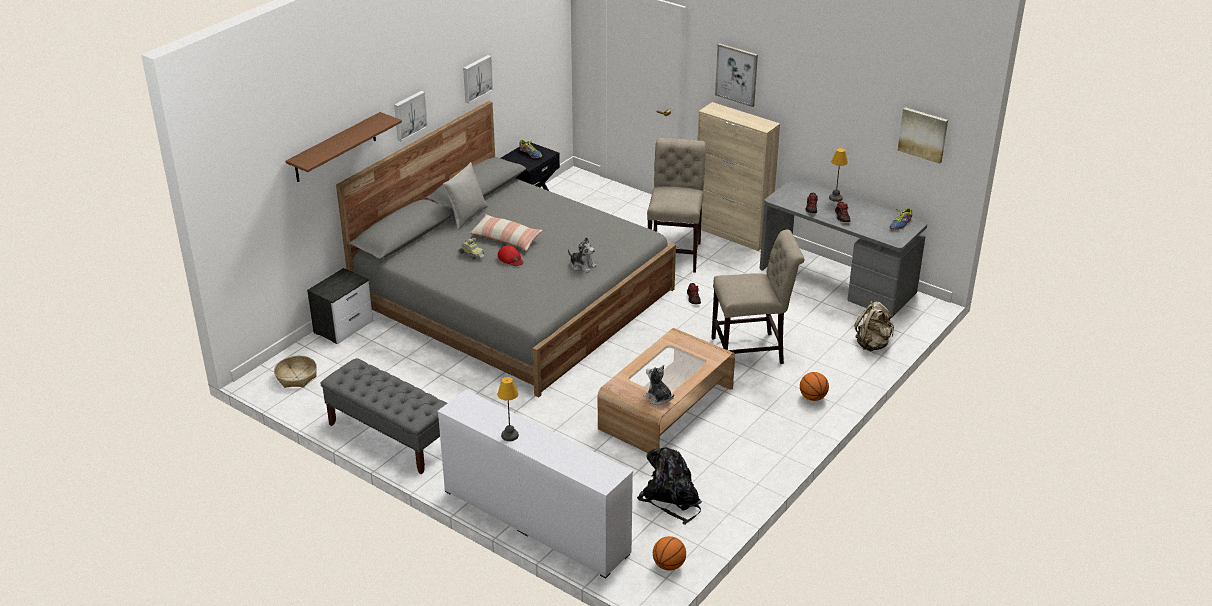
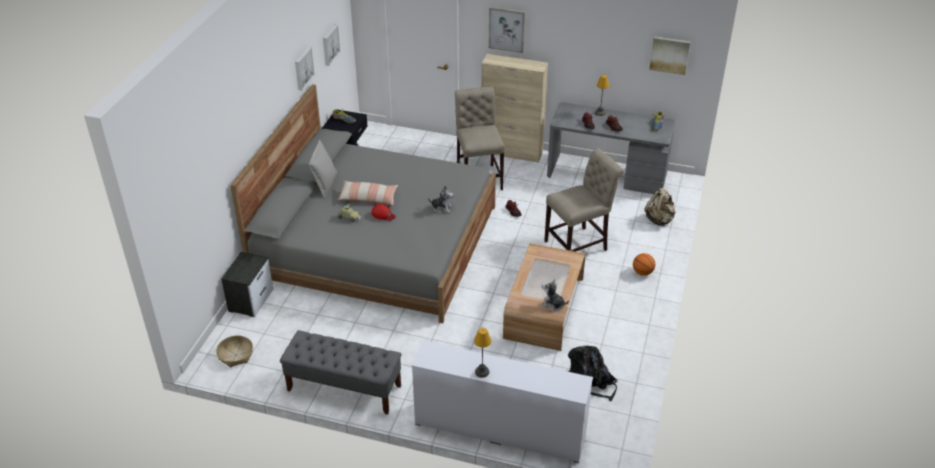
camera: 20 degrees left, 5 degrees up
brown shelf [286,112,402,182] -> none
picture [394,91,428,141] -> picture moved to [323,25,340,66]
basketball [653,536,686,571] -> none

